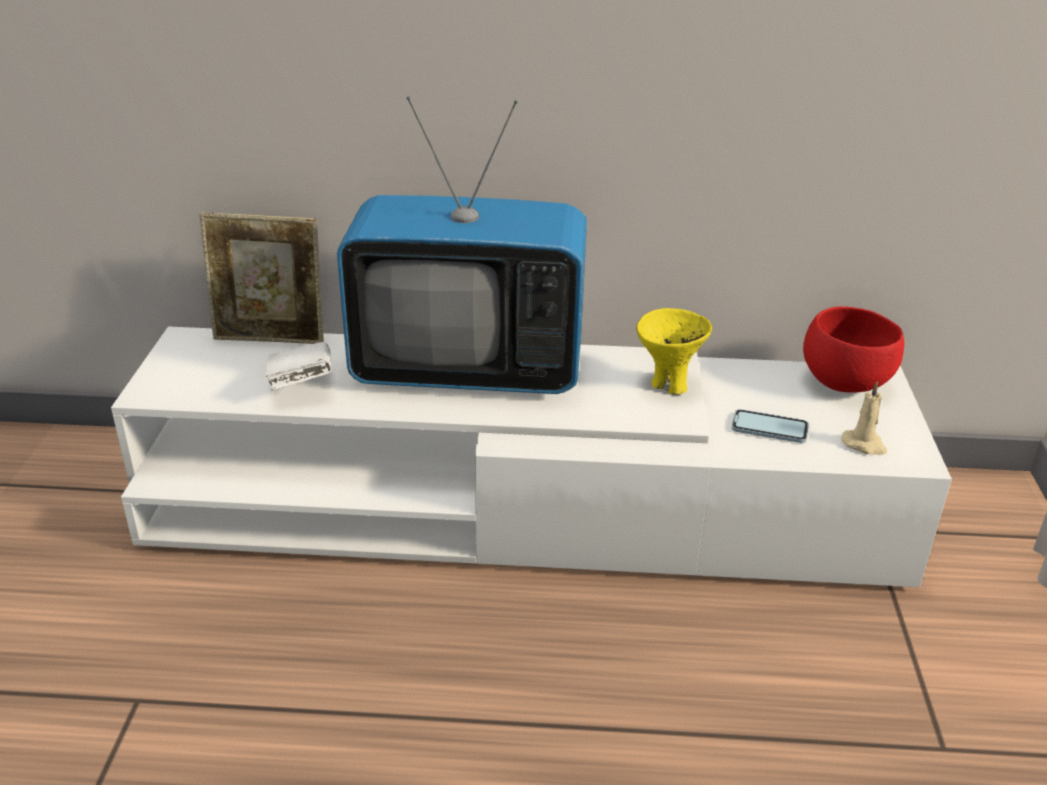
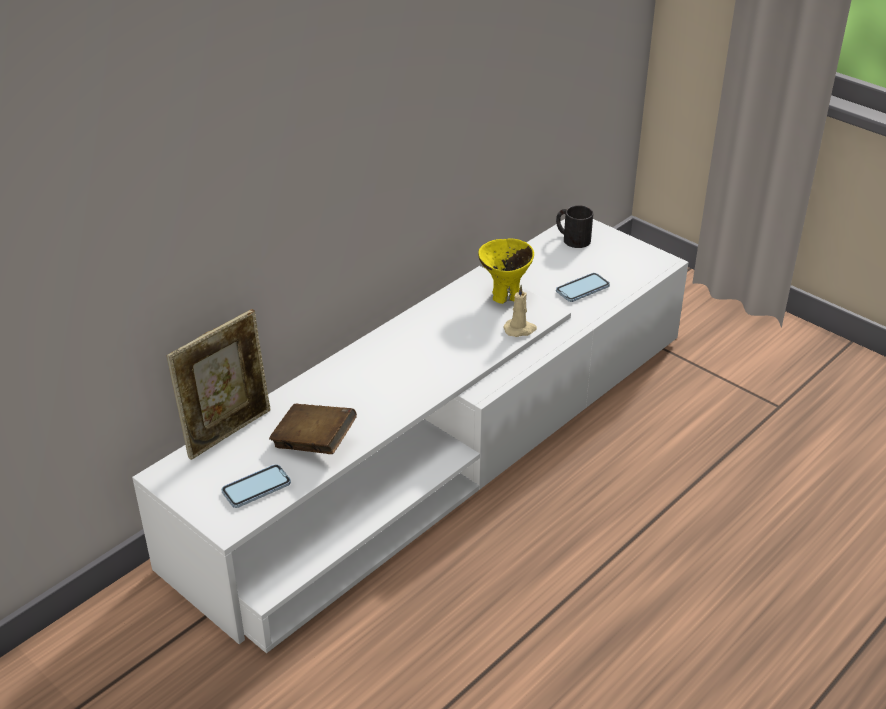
camera: 50 degrees left, 5 degrees up
white book [265,342,331,390] -> brown book [269,404,357,454]
television [337,96,587,394] -> none
red bowl [803,306,904,393] -> black mug [556,205,593,248]
beige candle [841,382,887,455] -> beige candle moved to [503,285,537,337]
none -> phone [221,464,291,508]

